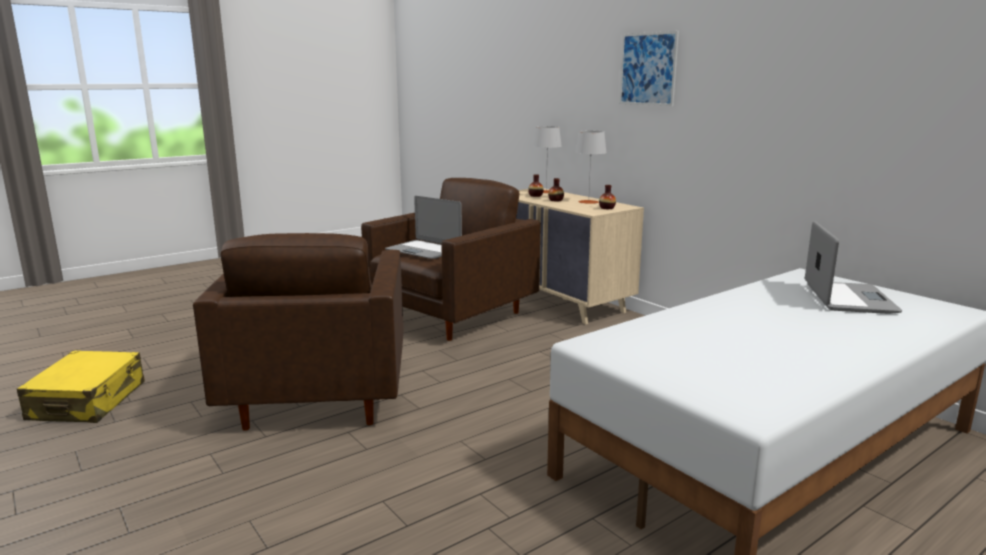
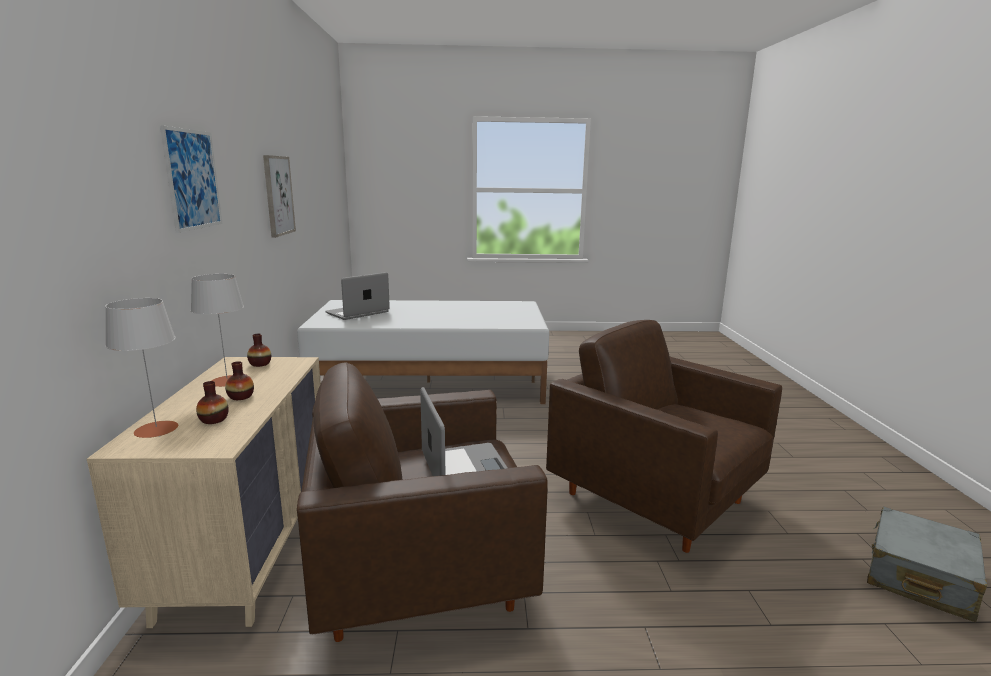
camera: 145 degrees left, 0 degrees up
yellow suitcase [17,351,145,423] -> grey suitcase [867,507,987,622]
brown armchair [193,233,404,431] -> brown armchair turned 75 degrees counterclockwise [546,320,782,553]
none -> picture [263,155,296,238]

